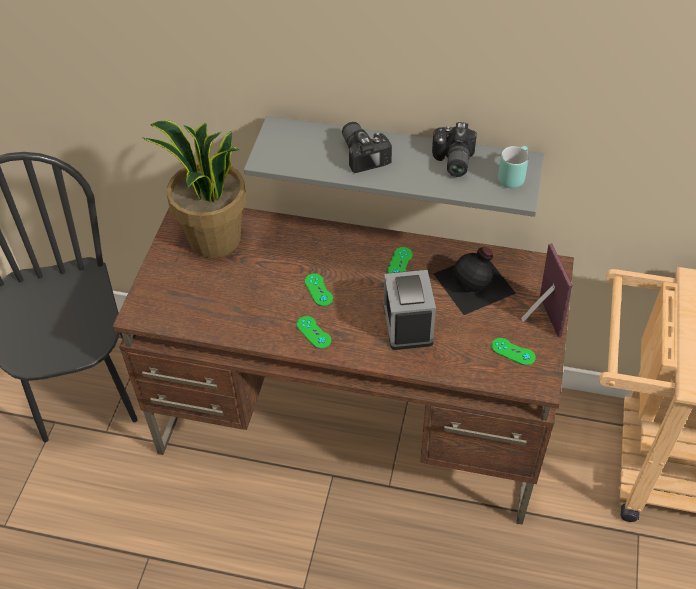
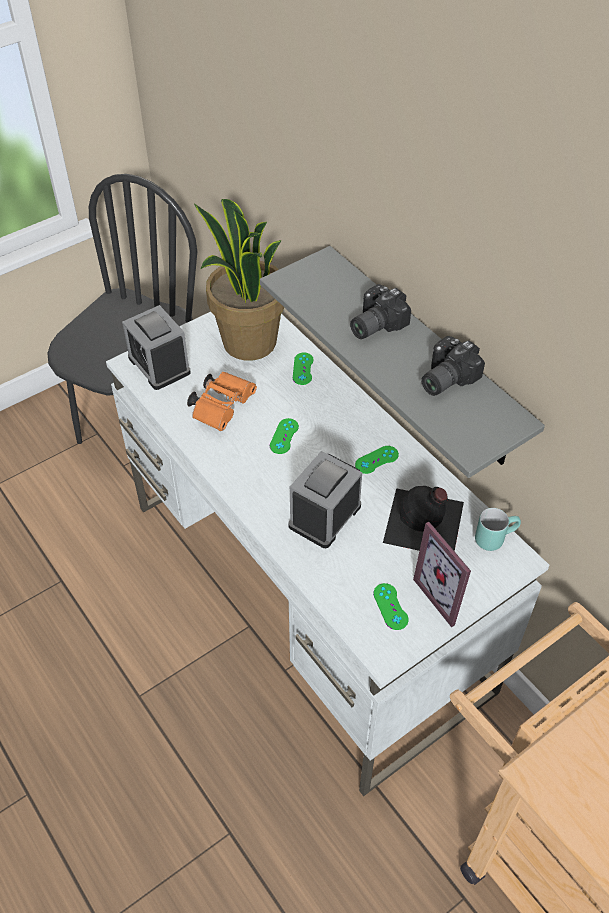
camera: 40 degrees right, 0 degrees up
brown desk [112,207,574,525] -> white desk [106,312,550,796]
green game controller [296,316,331,349] -> green game controller moved to [293,353,314,385]
camera [342,122,392,173] -> camera turned 150 degrees counterclockwise [350,284,411,339]
turquoise mug [498,146,529,188] -> turquoise mug moved to [475,508,521,551]
picture frame [521,244,572,338] -> picture frame turned 120 degrees clockwise [413,522,471,627]
none -> alarm clock [122,305,191,390]
none -> orange binoculars [187,372,257,431]

